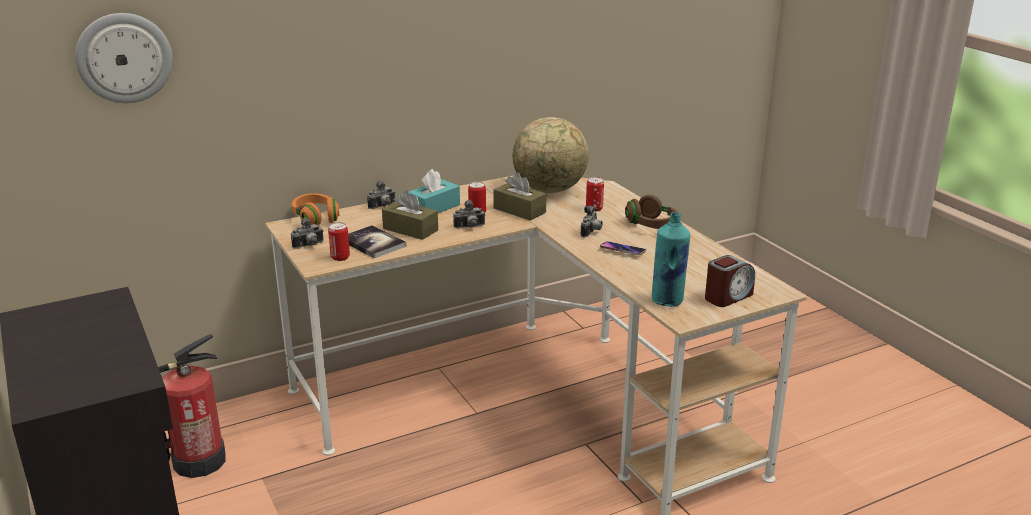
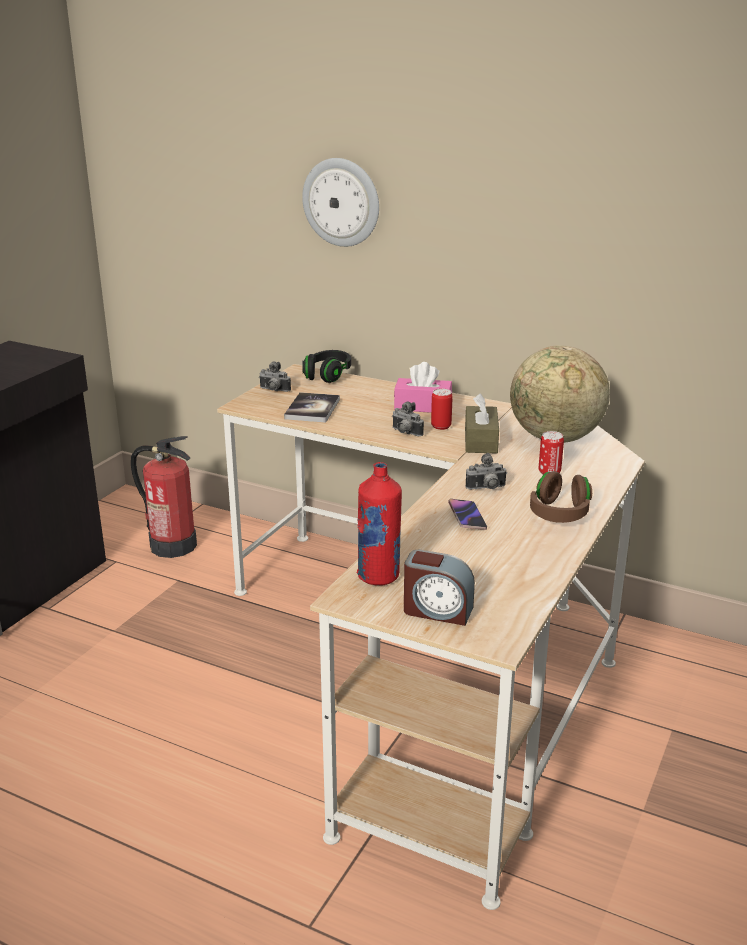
camera: 55 degrees right, 0 degrees up
wall clock [75,13,173,103] -> wall clock moved to [302,158,379,247]
orange headphones [292,193,339,225] -> black headphones [302,350,351,383]
can [328,222,350,261] -> none
camera [367,180,395,209] -> none
brown tissue box [382,190,438,240] -> none
turquoise tissue box [409,169,460,213] -> pink tissue box [394,362,452,413]
turquoise bottle [652,212,690,307] -> red bottle [357,462,402,586]

